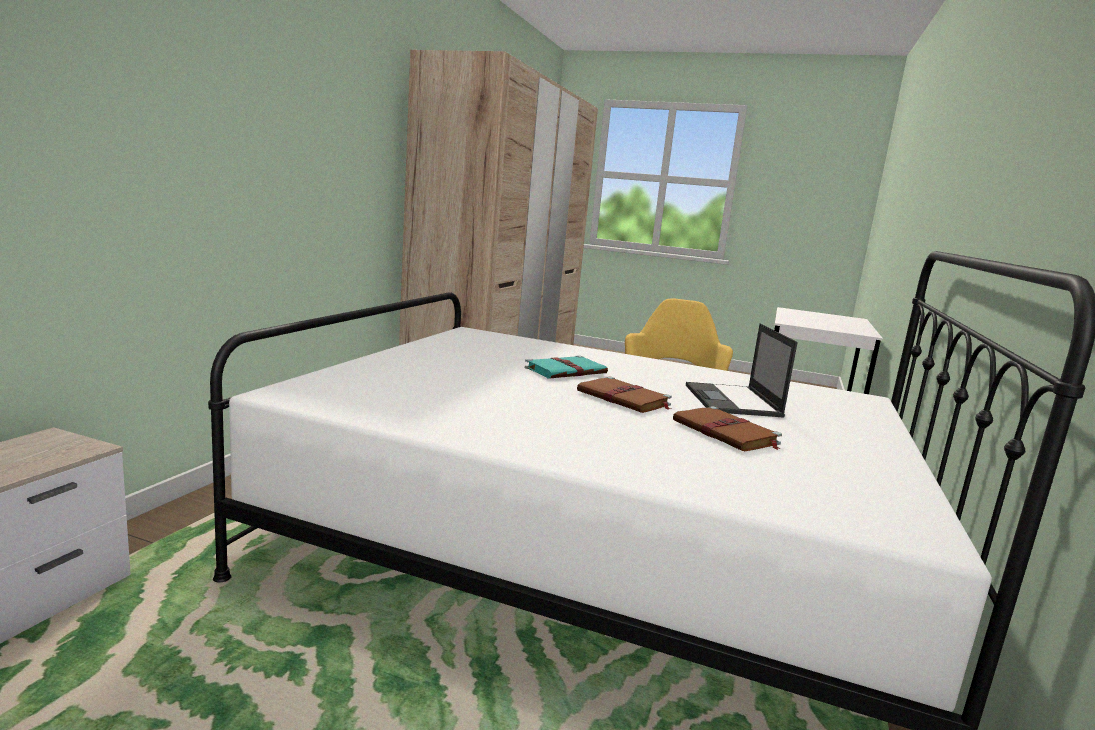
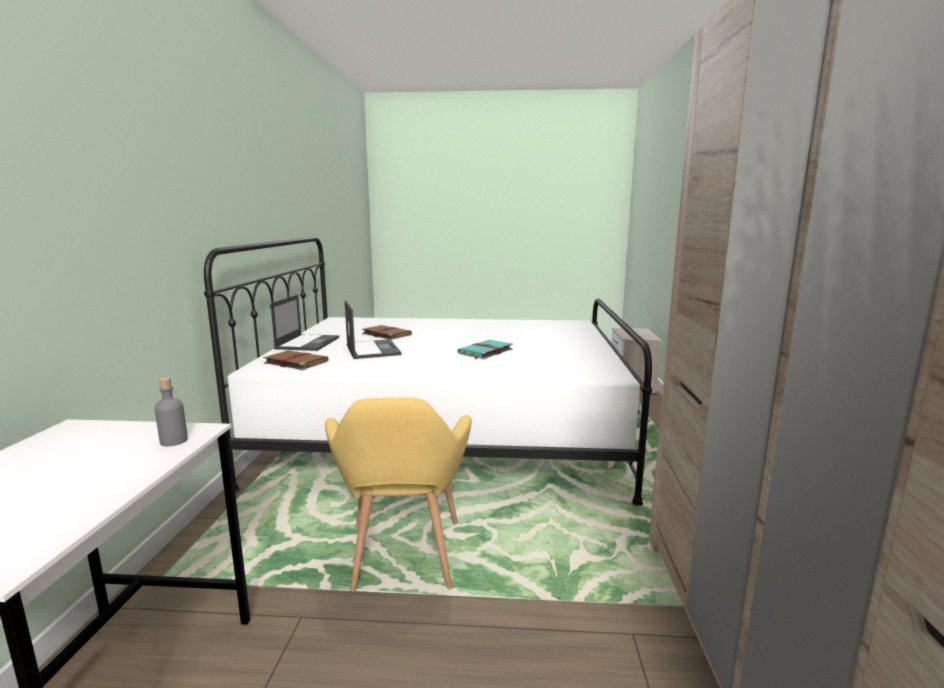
camera: 165 degrees right, 0 degrees up
brown book [577,377,672,413] -> brown book moved to [263,350,329,371]
none -> grey bottle [155,377,188,446]
none -> laptop [270,295,339,351]

